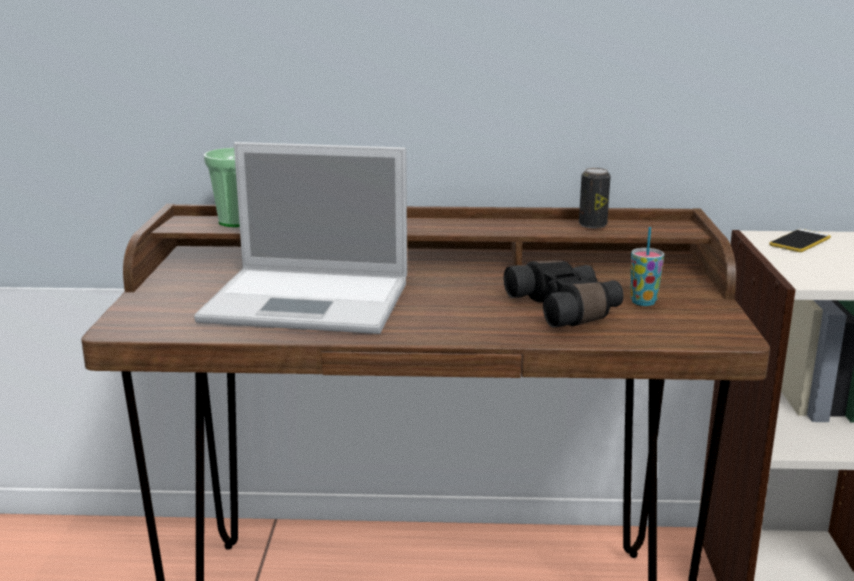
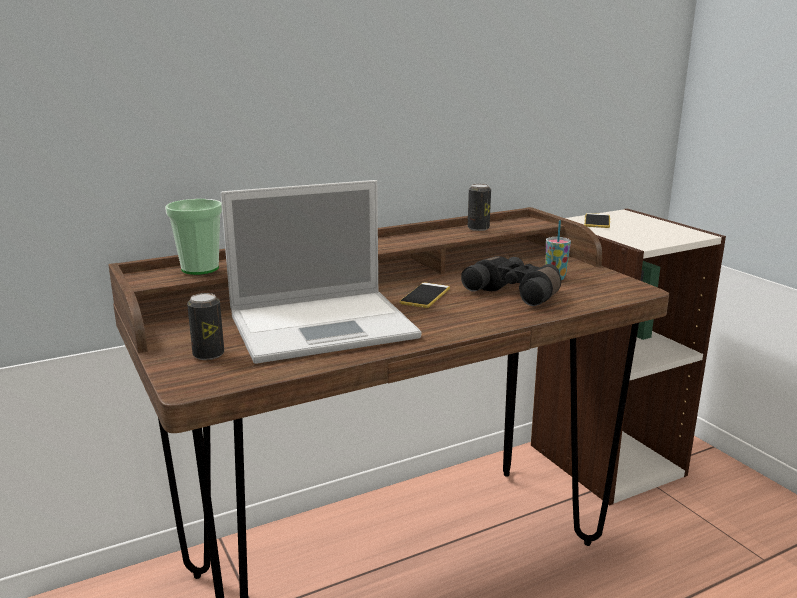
camera: 30 degrees left, 0 degrees up
none -> can [187,293,224,360]
none -> phone [399,282,450,308]

